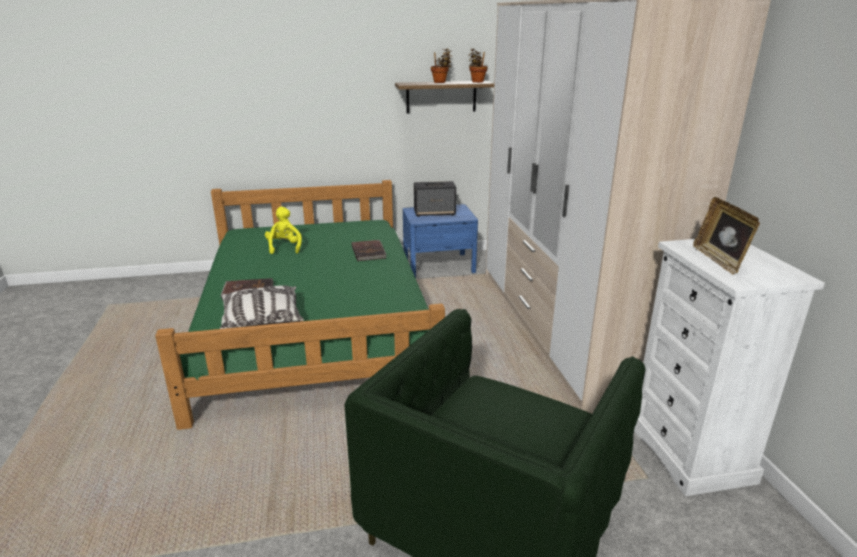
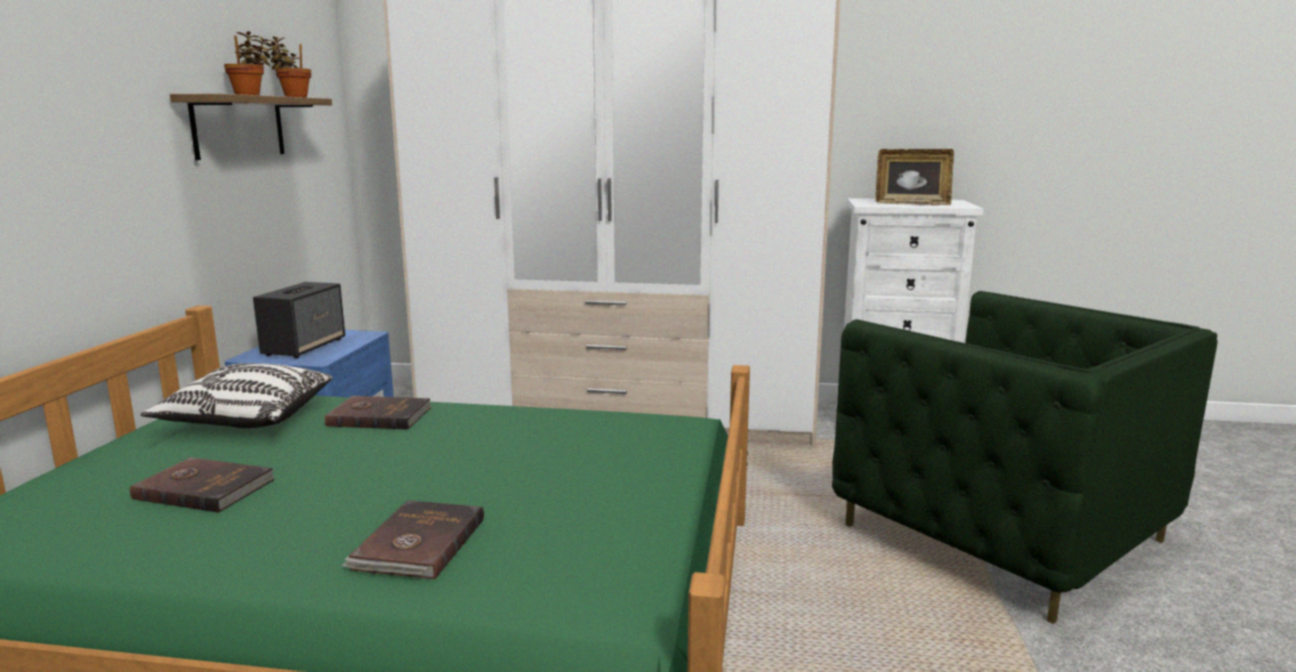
camera: 70 degrees left, 10 degrees down
pillow [219,286,304,329] -> pillow moved to [141,363,332,428]
yellow plush toy [265,207,302,254] -> brown book [130,457,275,513]

